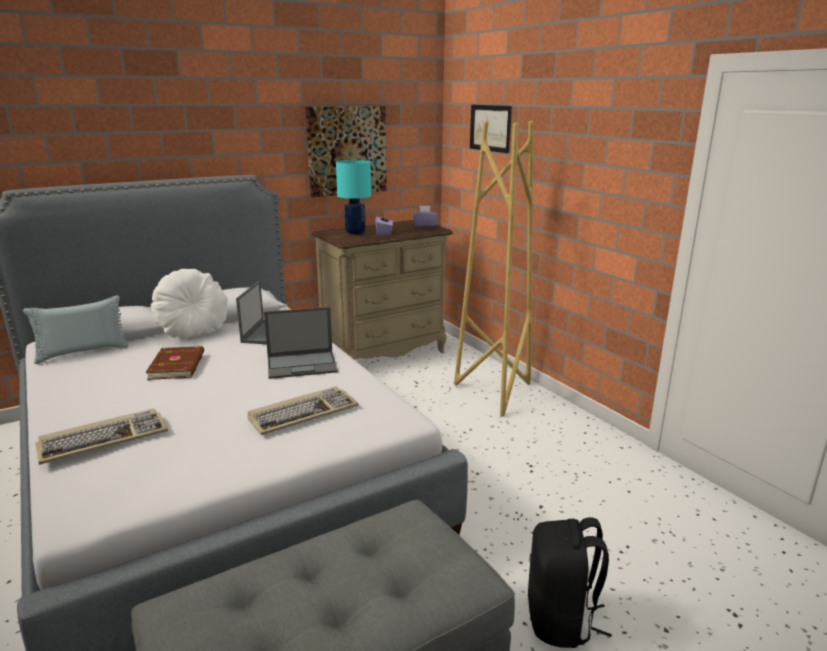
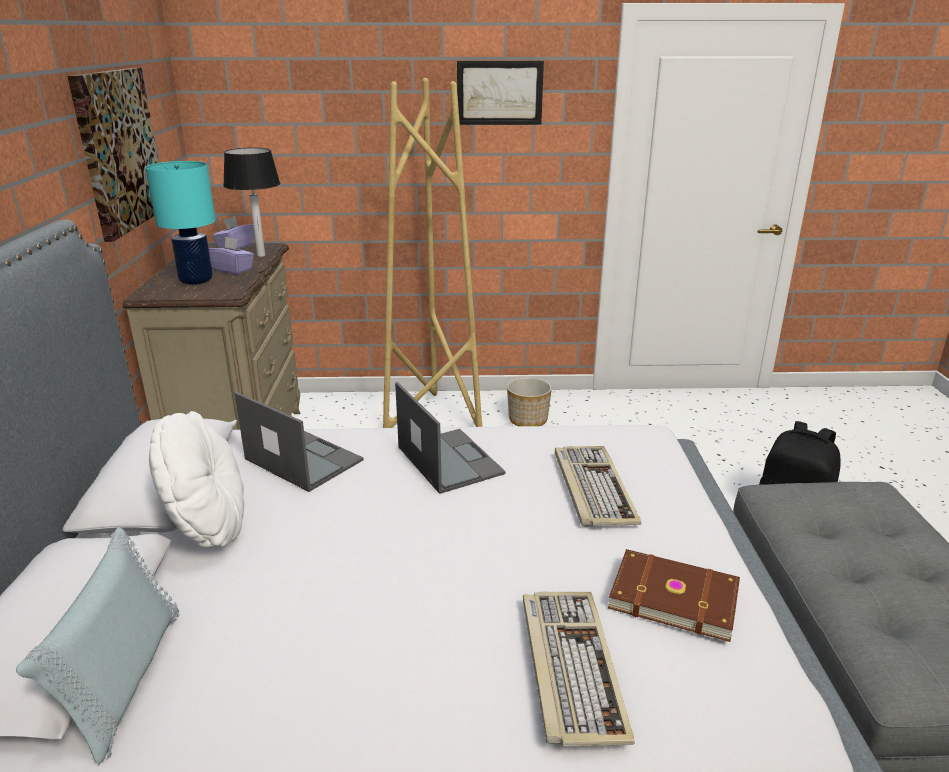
camera: 60 degrees left, 5 degrees up
brown book [145,346,204,380] -> brown book moved to [608,549,740,642]
laptop [264,307,338,379] -> laptop turned 45 degrees counterclockwise [395,382,506,494]
picture [470,105,512,153] -> picture moved to [457,61,544,125]
none -> table lamp [223,148,280,257]
none -> planter [507,377,552,426]

